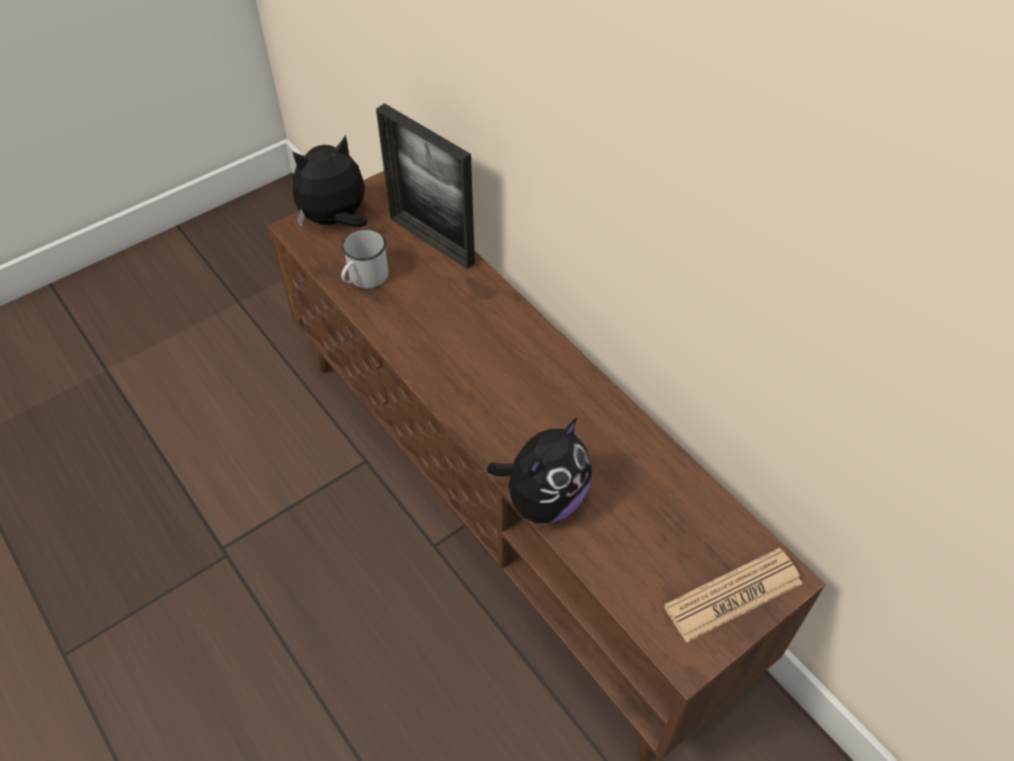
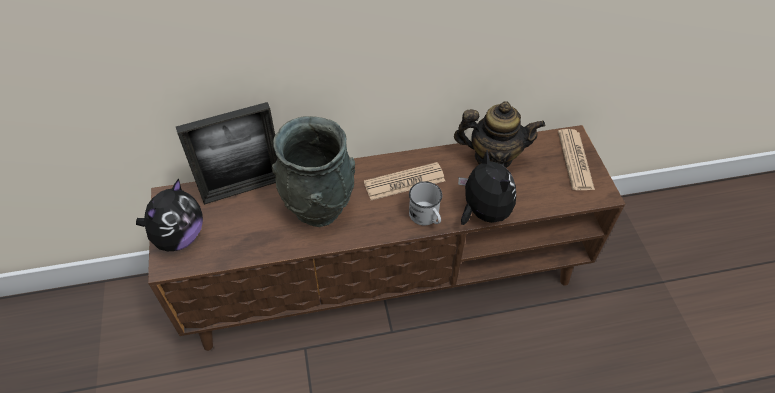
camera: 65 degrees left, 0 degrees up
plush toy [292,135,367,227] -> plush toy turned 150 degrees counterclockwise [136,178,203,251]
white mug [341,229,388,288] -> white mug moved to [409,181,442,226]
none -> grey vase [272,116,355,227]
none -> newspaper [364,162,445,200]
none -> teapot [454,101,545,168]

